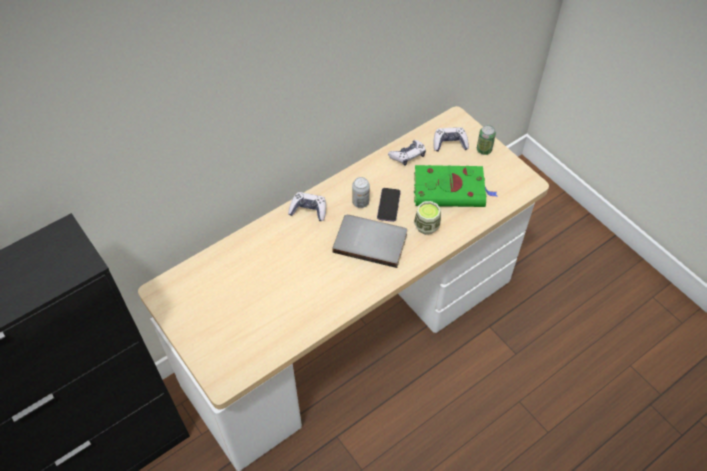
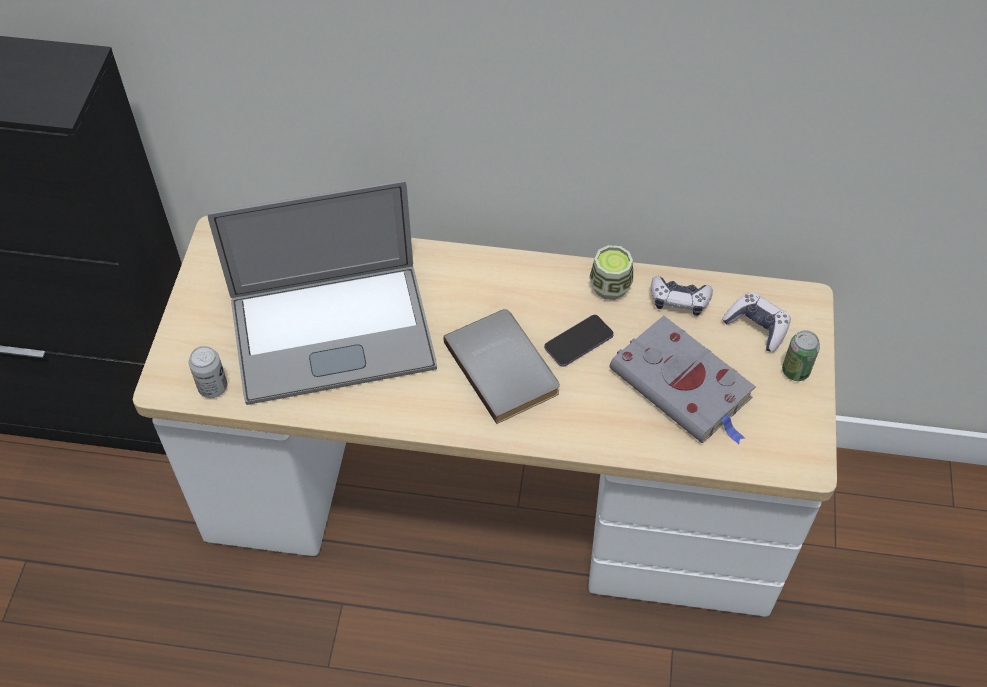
camera: 45 degrees right, 0 degrees up
game controller [288,192,326,221] -> none
can [352,177,370,208] -> can moved to [189,346,228,398]
green book [414,165,497,207] -> grey book [609,316,756,444]
cup [414,201,441,235] -> cup moved to [589,245,633,300]
none -> laptop [208,180,437,405]

